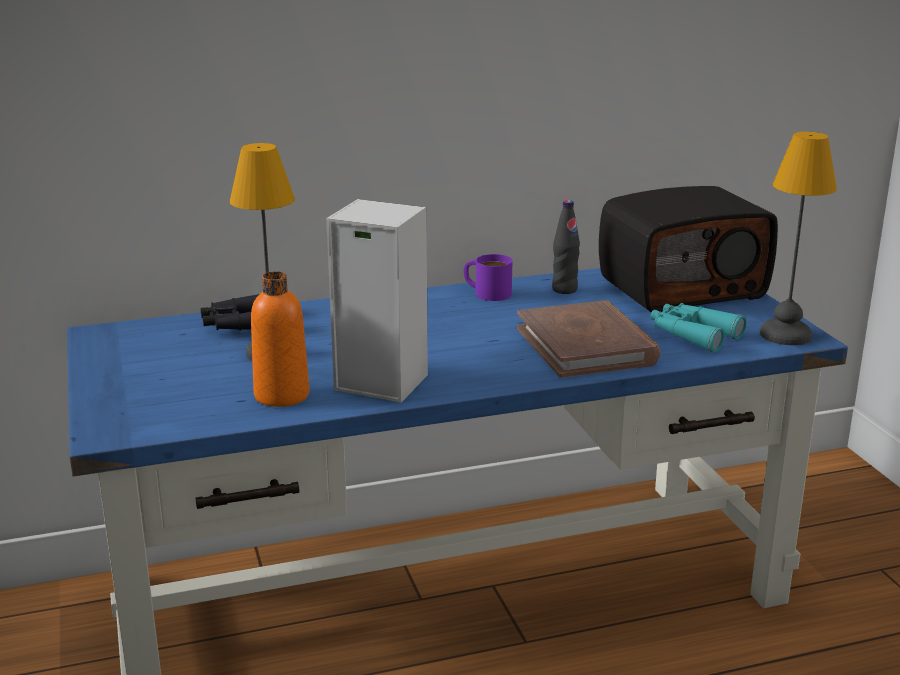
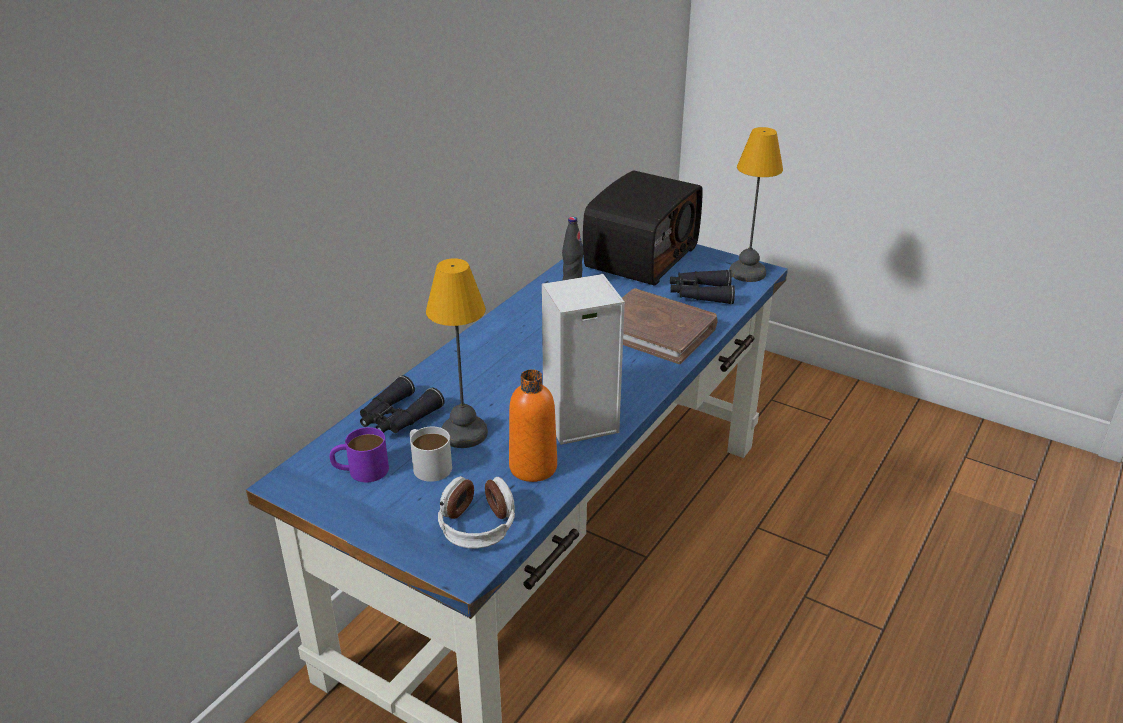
camera: 40 degrees left, 10 degrees up
purple mug [464,254,513,301] -> purple mug moved to [330,427,389,482]
turquoise binoculars [650,303,747,353] -> black binoculars [670,269,735,304]
none -> white mug [410,427,452,482]
none -> headphones [438,476,515,549]

